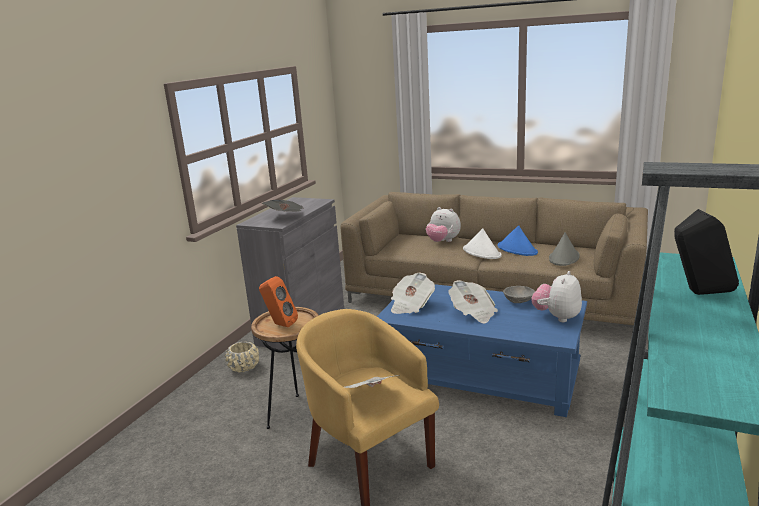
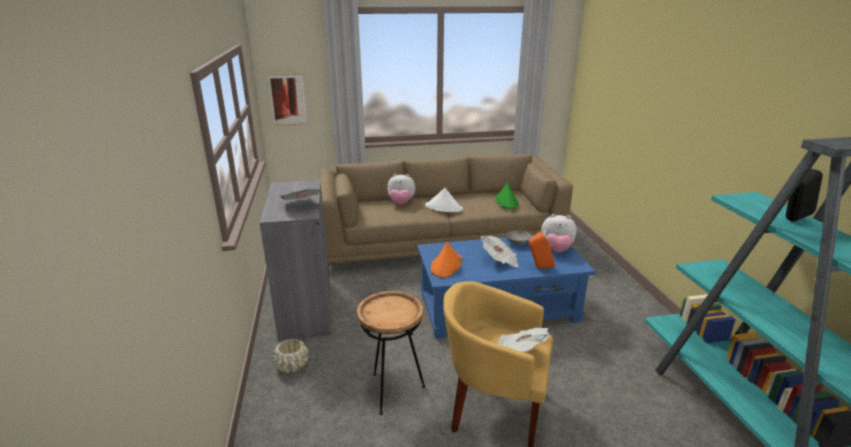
camera: 35 degrees left, 5 degrees up
orange speaker [259,276,298,327] -> orange speaker moved to [529,231,555,269]
newspaper [391,273,435,314] -> orange hat [431,242,462,278]
blue hat [497,225,538,256] -> none
plush toy [531,271,582,322] -> plush toy turned 75 degrees counterclockwise [541,214,577,253]
grey hat [549,232,580,266] -> green hat [495,182,519,209]
none -> picture [268,73,308,125]

